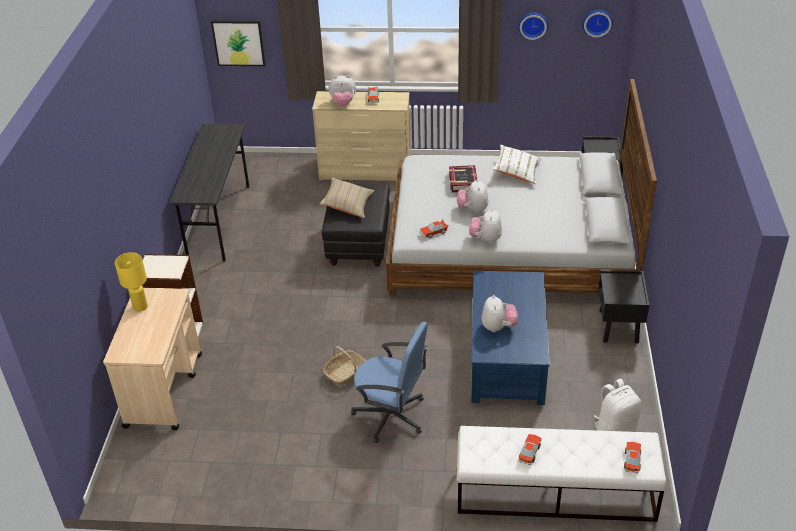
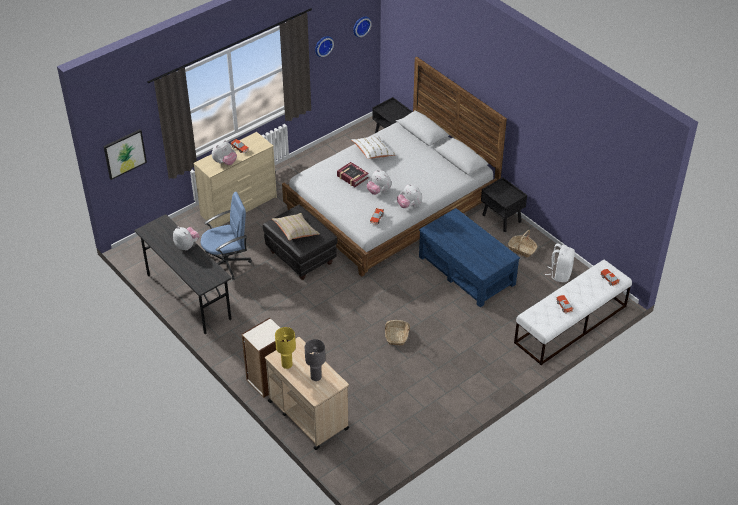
camera: 45 degrees left, 5 degrees up
blue office chair [351,322,428,443] -> blue office chair moved to [201,192,252,280]
plush toy [482,295,518,332] -> plush toy moved to [173,227,200,251]
none -> grey table lamp [305,339,325,381]
none -> basket [508,230,537,257]

